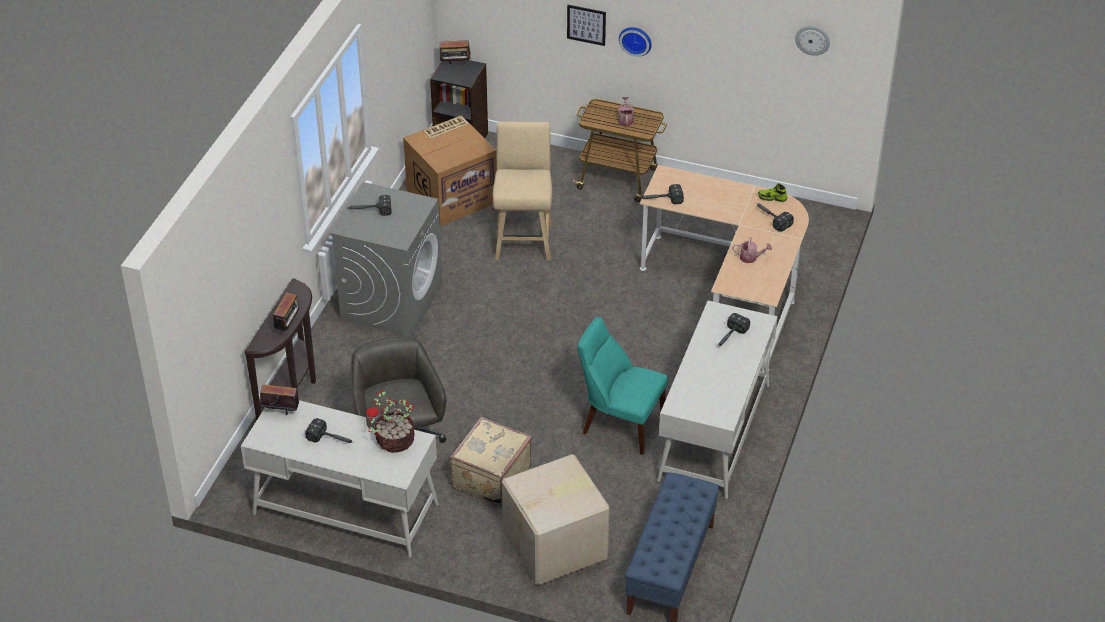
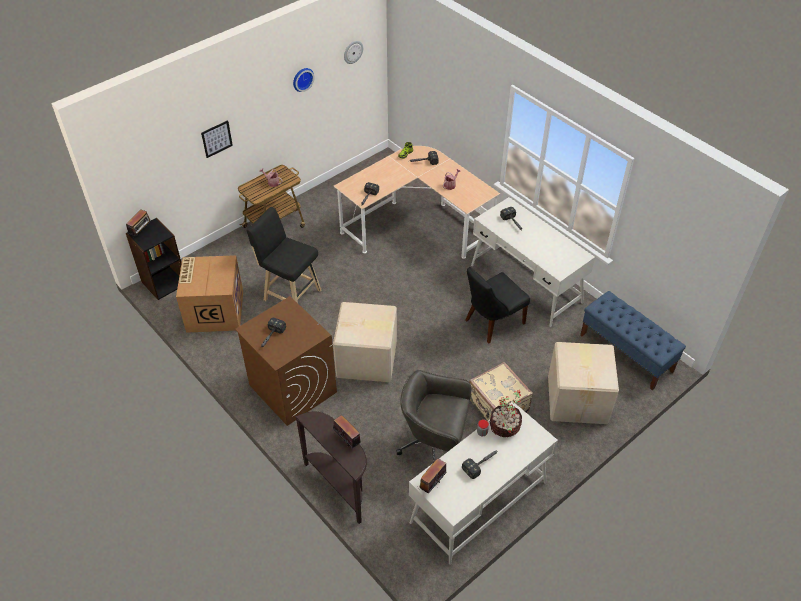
camera: 60 degrees left, 5 degrees up
grey washing machine [329,182,443,337] -> brown washing machine [235,296,337,426]
beige stool [493,121,552,260] -> black stool [247,207,321,303]
turquoise chair [577,317,668,455] -> black chair [465,267,530,344]
wall clock [619,27,652,57] -> wall clock moved to [293,68,315,92]
none -> cardboard box [333,302,397,382]

